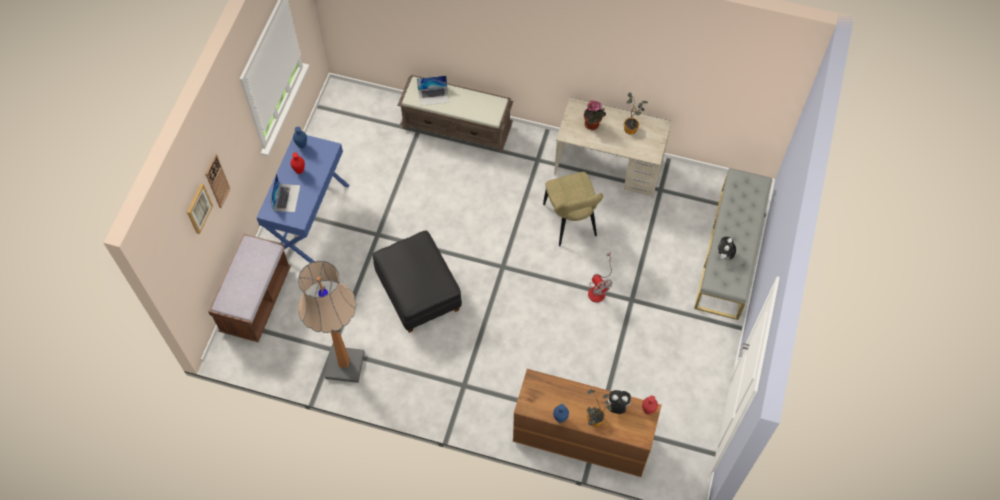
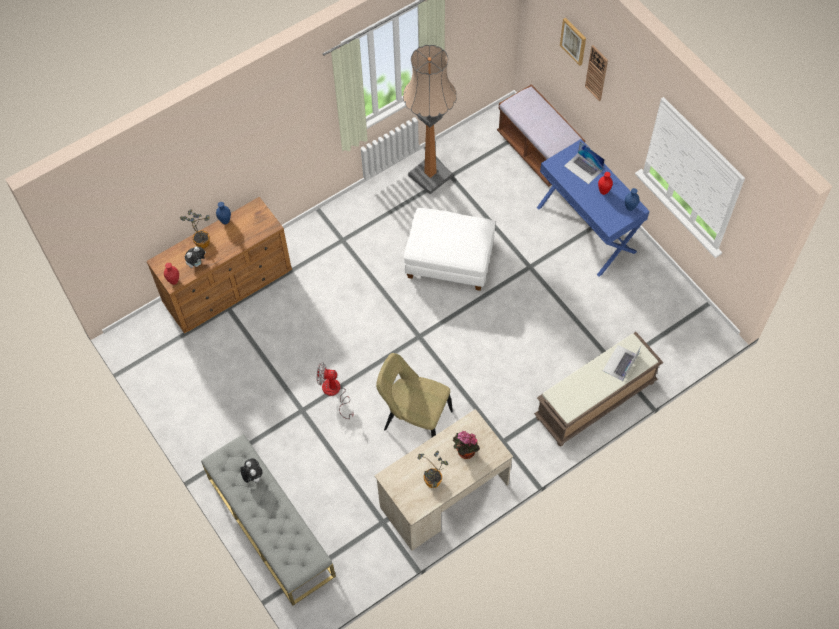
camera: 130 degrees right, 0 degrees up
black ottoman [373,230,462,333] -> white ottoman [404,208,496,291]

